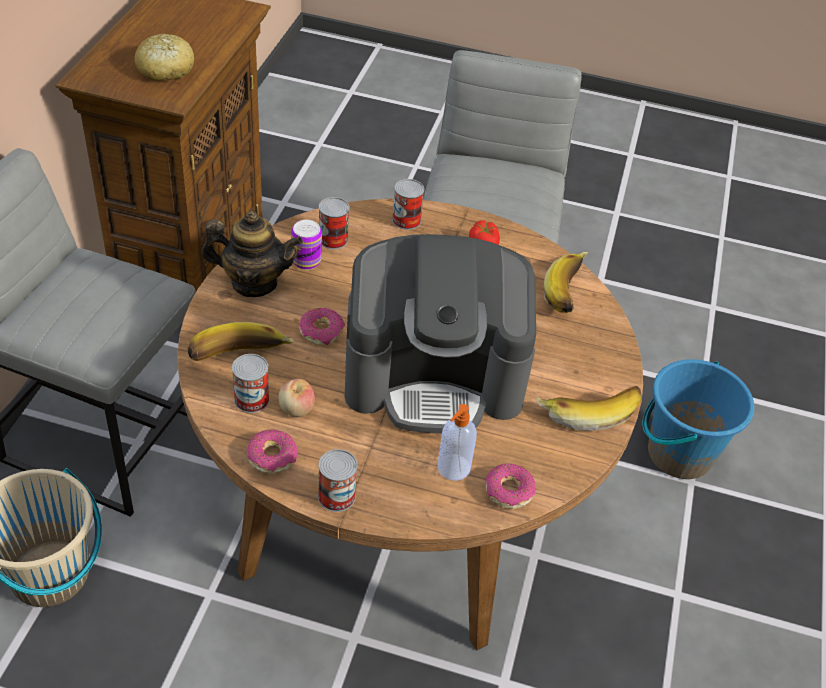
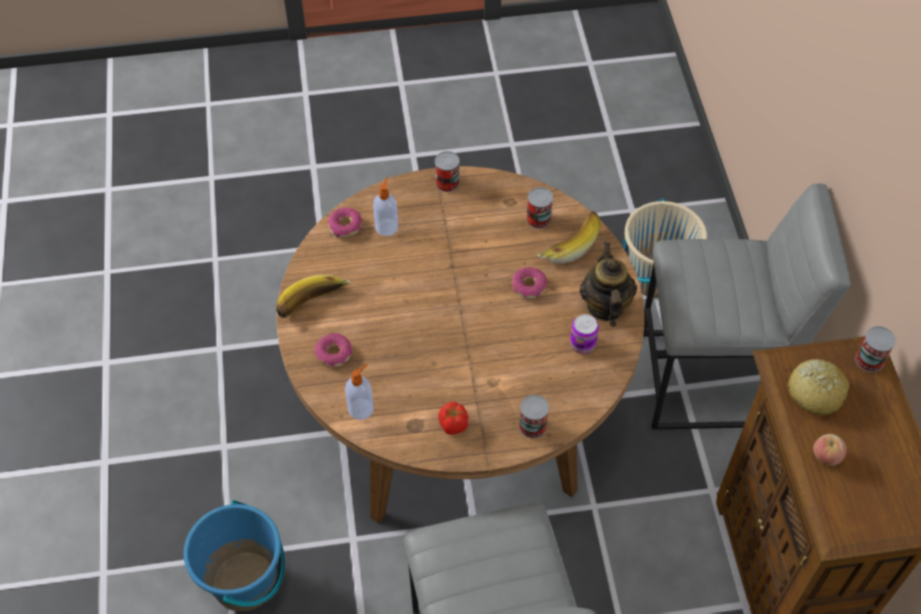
camera: 160 degrees right, 10 degrees up
teapot [202,211,303,297] -> teapot turned 105 degrees clockwise [580,242,637,327]
donut [247,430,297,473] -> donut moved to [315,333,352,368]
apple [279,379,315,417] -> apple moved to [813,434,847,466]
can [319,197,350,249] -> can moved to [855,326,896,372]
coffee machine [345,234,536,434] -> none
banana [543,251,589,313] -> soap dispenser [345,364,374,420]

